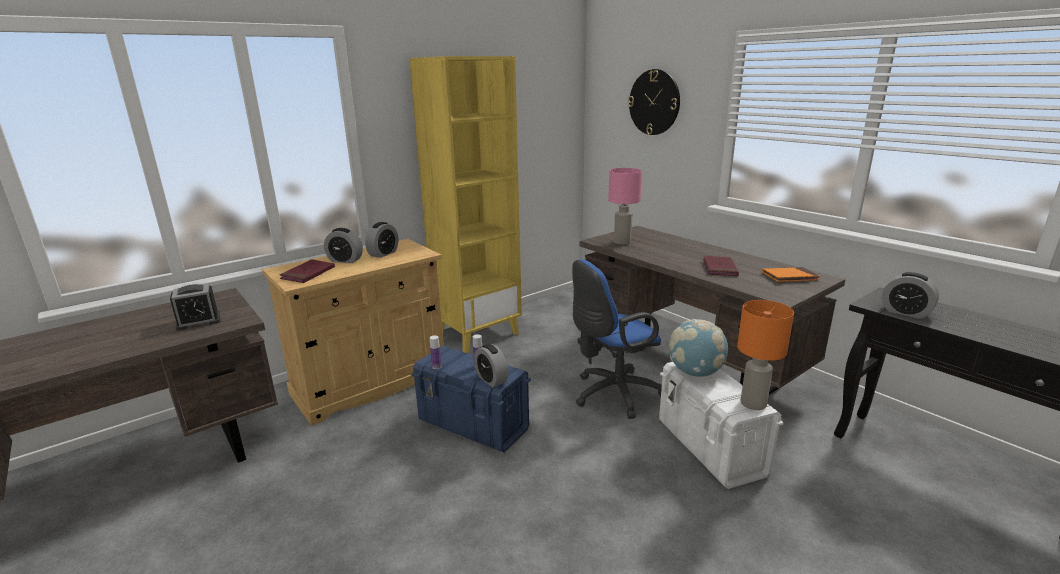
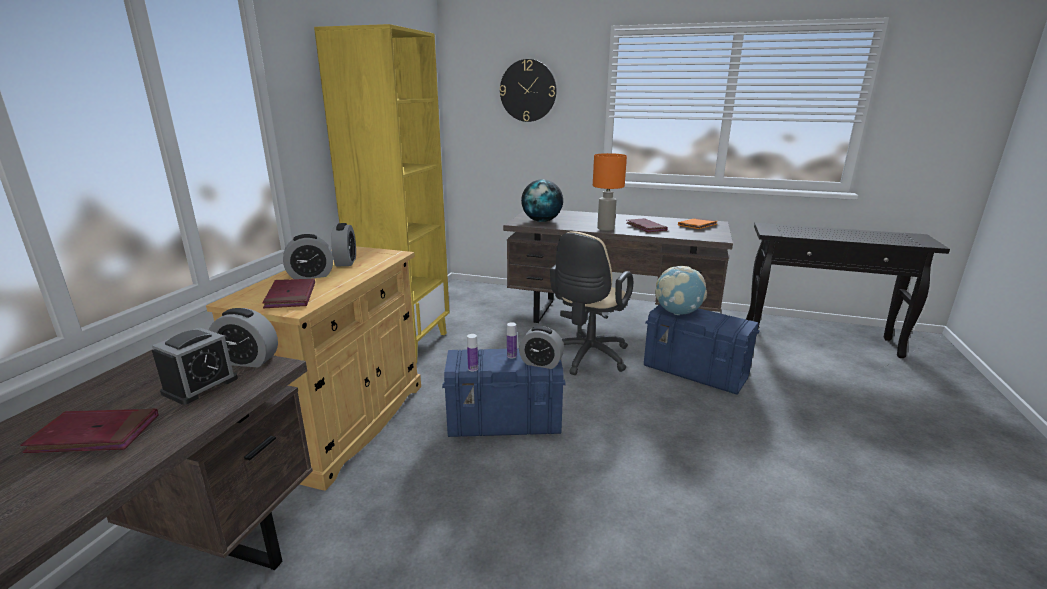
camera: 35 degrees left, 0 degrees up
blue office chair [572,259,662,419] -> beige office chair [550,231,633,375]
pink table lamp [608,168,642,245] -> globe [521,179,563,222]
white storage box [659,362,784,489] -> blue storage box [644,304,760,395]
orange table lamp [737,300,794,410] -> orange table lamp moved to [593,153,627,231]
alarm clock [882,272,939,319] -> alarm clock moved to [209,308,278,367]
none -> red book [20,408,158,453]

